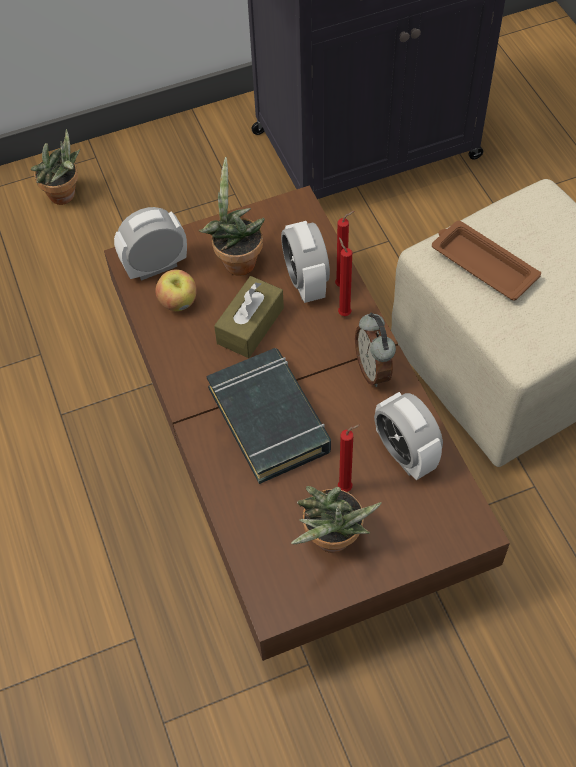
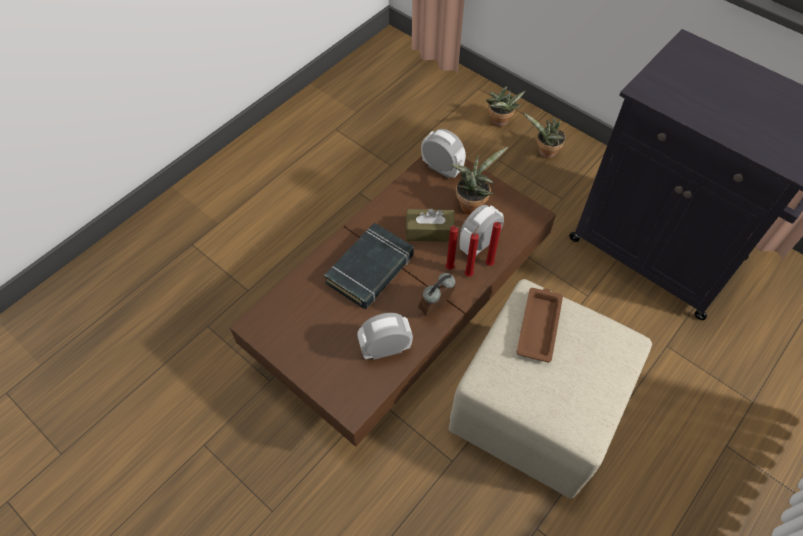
camera: 60 degrees right, 0 degrees up
apple [155,269,197,311] -> none
potted plant [291,486,382,553] -> potted plant moved to [524,113,566,158]
red candle [338,424,360,492] -> red candle moved to [446,226,461,270]
alarm clock [374,392,443,480] -> alarm clock turned 45 degrees clockwise [357,313,413,360]

